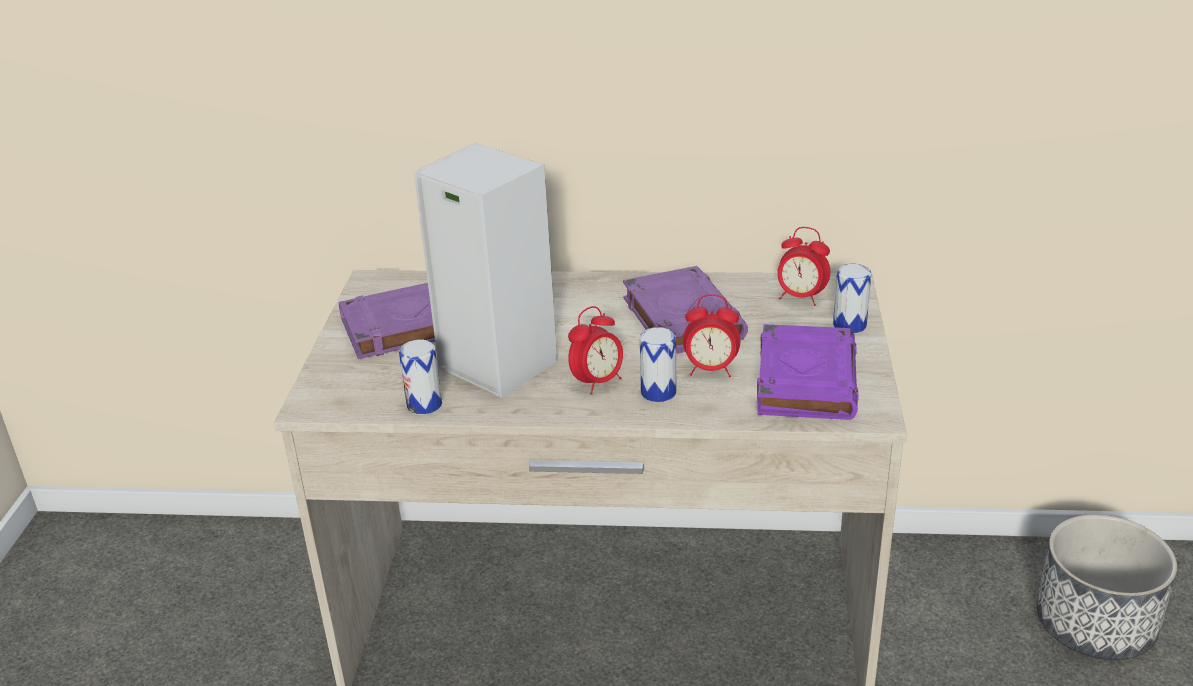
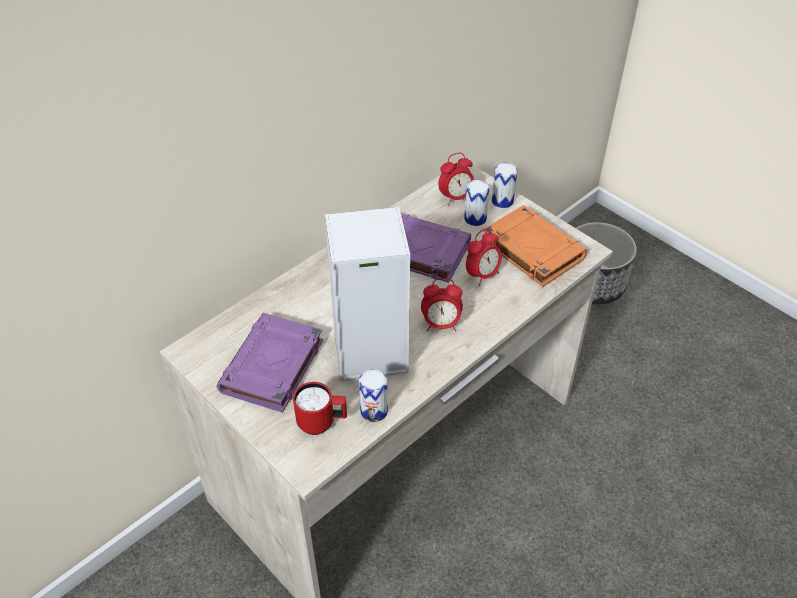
camera: 50 degrees left, 15 degrees up
alarm clock [568,306,623,395] -> alarm clock turned 90 degrees clockwise [421,278,463,331]
can [640,327,676,402] -> can moved to [464,180,490,226]
purple book [757,324,859,420] -> orange book [483,205,587,287]
none -> red mug [293,382,347,435]

